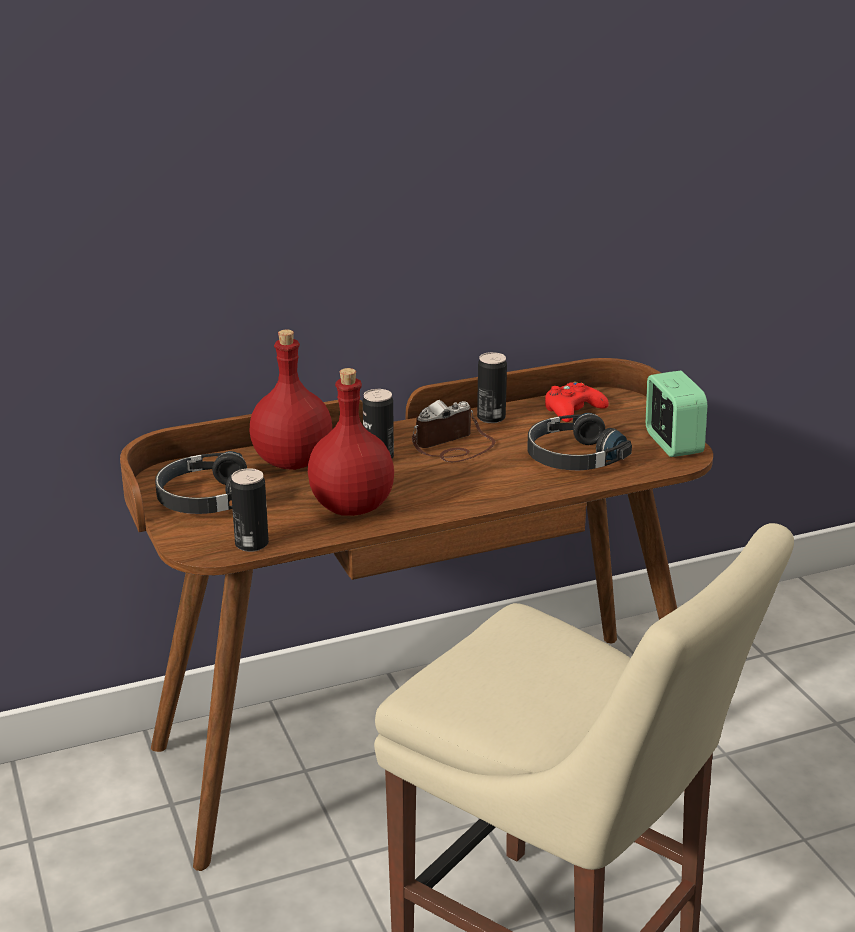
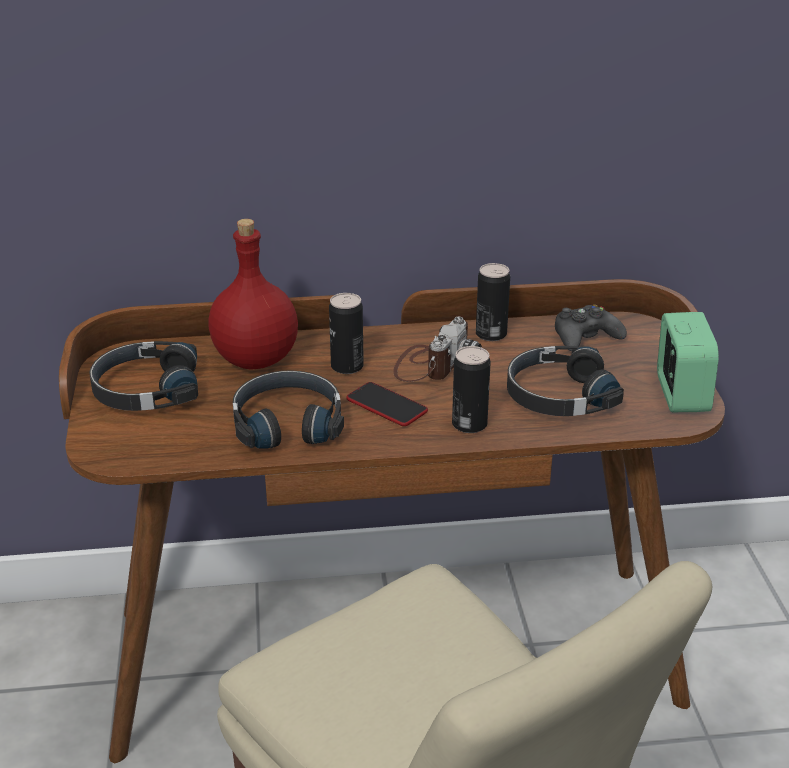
camera: 15 degrees right, 5 degrees up
can [231,468,269,552] -> can moved to [452,346,491,433]
red bottle [308,368,394,516] -> black headphones [233,370,344,448]
camera [412,400,495,462] -> camera turned 135 degrees clockwise [393,316,482,382]
red game controller [545,381,609,422] -> black game controller [555,304,627,351]
none -> phone [346,382,428,426]

